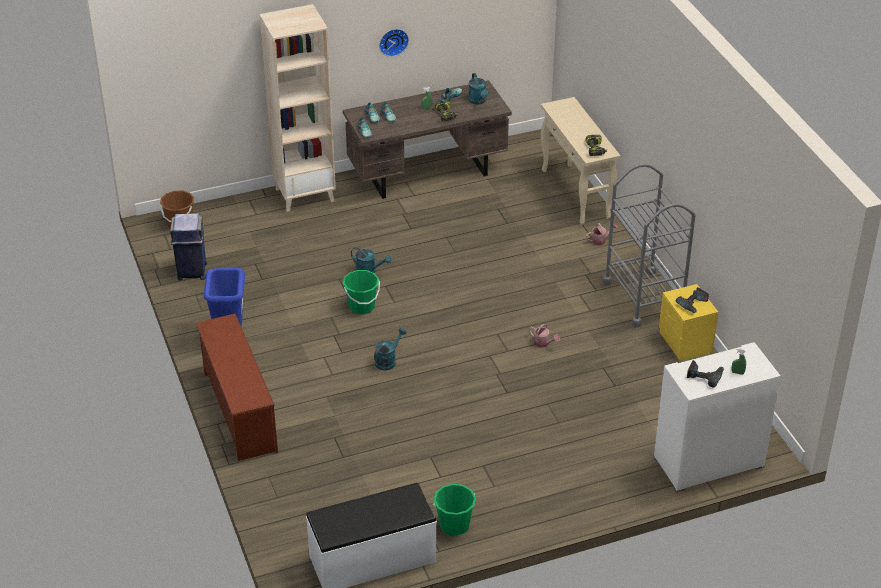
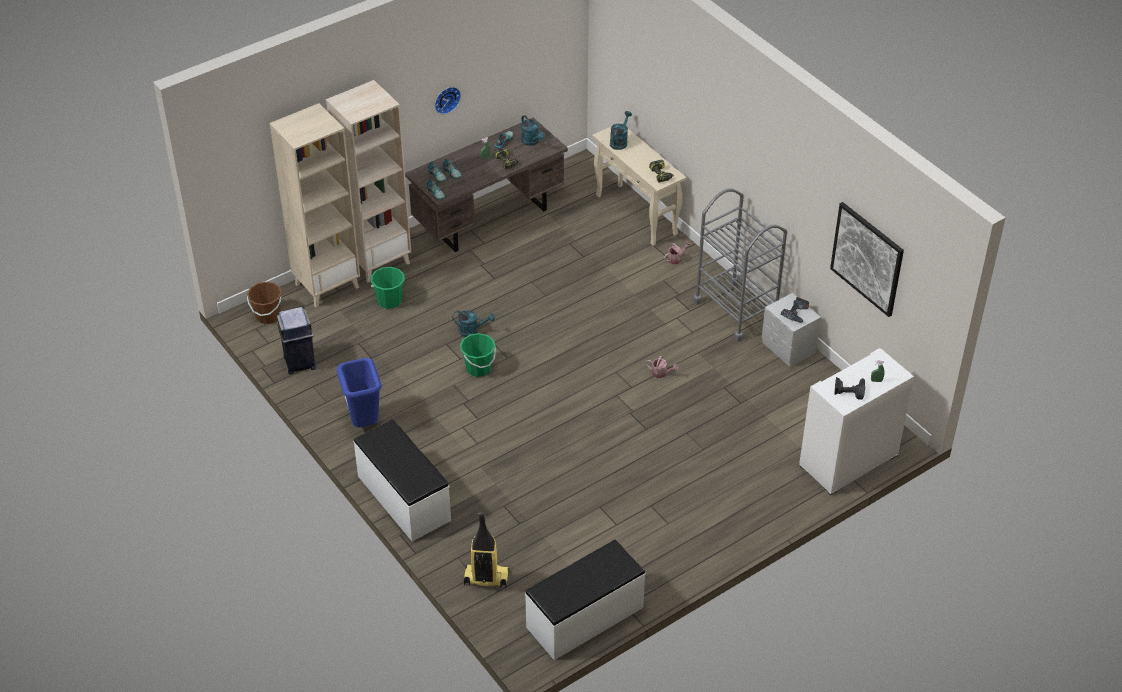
camera: 15 degrees left, 5 degrees up
brown shoe rack [196,314,278,461] -> white bench [354,419,451,541]
turquoise watering can [374,328,406,370] -> turquoise watering can moved to [610,111,632,150]
green bucket [433,484,476,536] -> green bucket moved to [371,267,404,309]
yellow nightstand [659,284,718,361] -> grey nightstand [762,293,821,367]
none -> beige bookcase [269,103,360,307]
none -> vacuum cleaner [464,512,510,588]
none -> picture [830,202,904,317]

